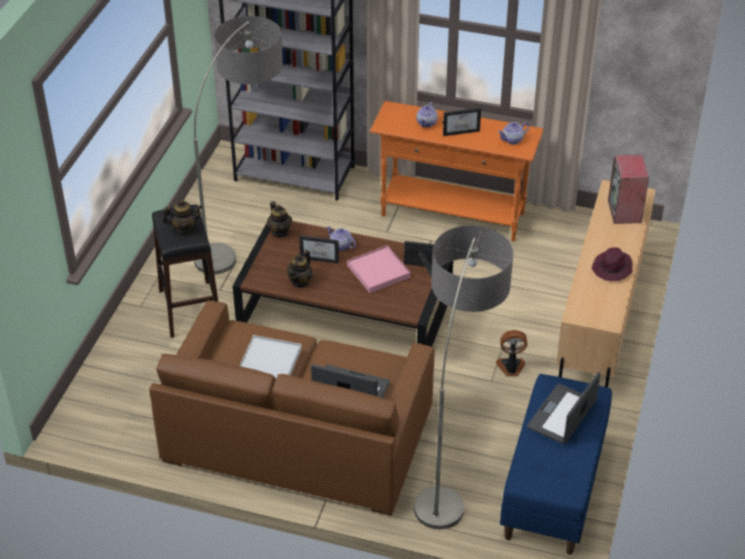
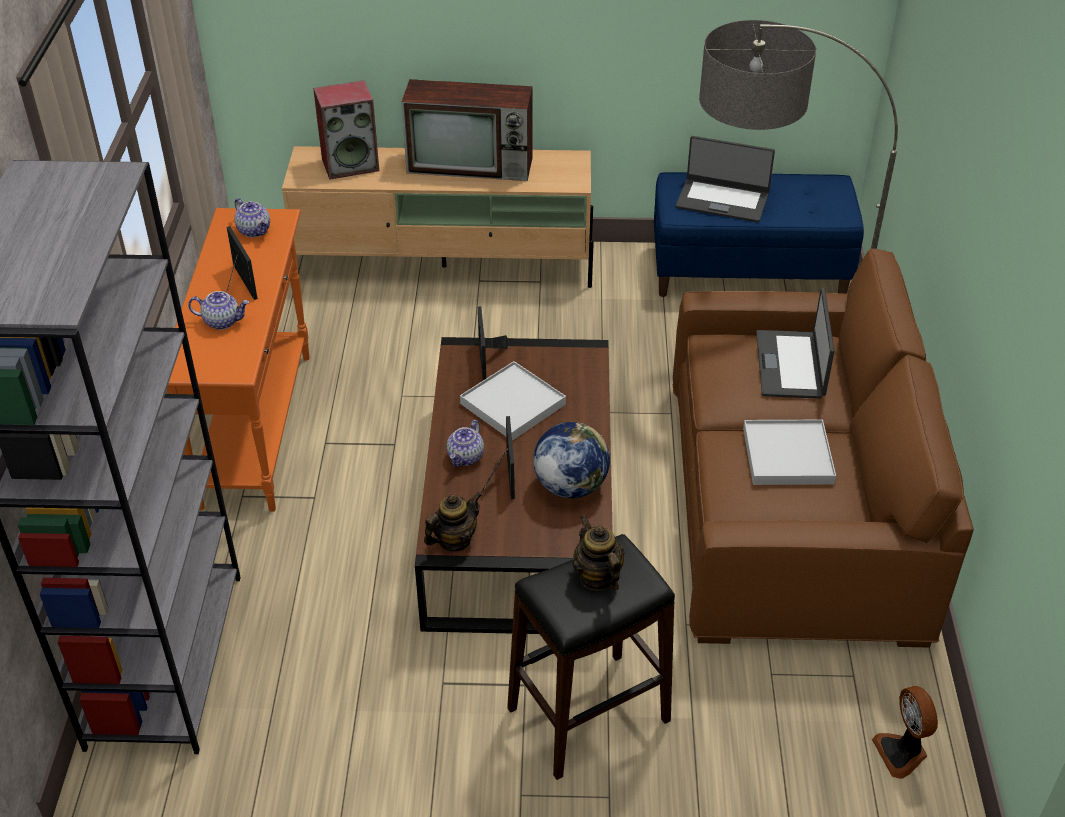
camera: 105 degrees left, 0 degrees up
floor lamp [194,16,283,274] -> none
teapot [287,250,313,288] -> globe [533,422,610,498]
pink tray [347,245,411,293] -> white tray [460,361,566,441]
fan [496,330,527,376] -> fan moved to [872,686,938,779]
purple hat [592,247,633,281] -> television [402,79,533,181]

